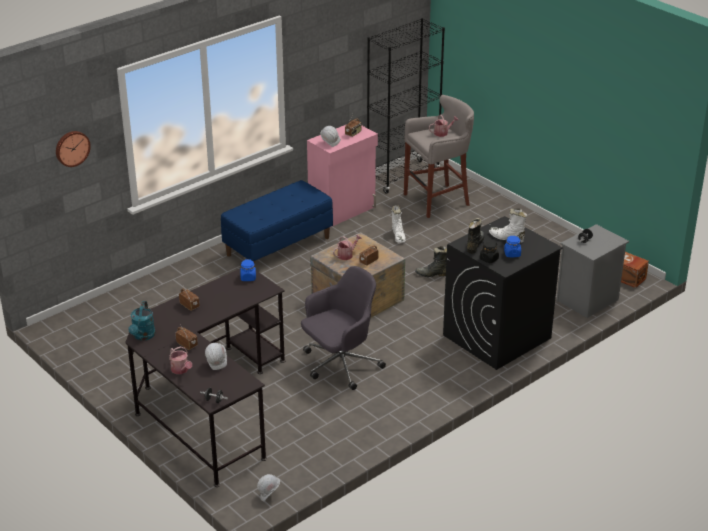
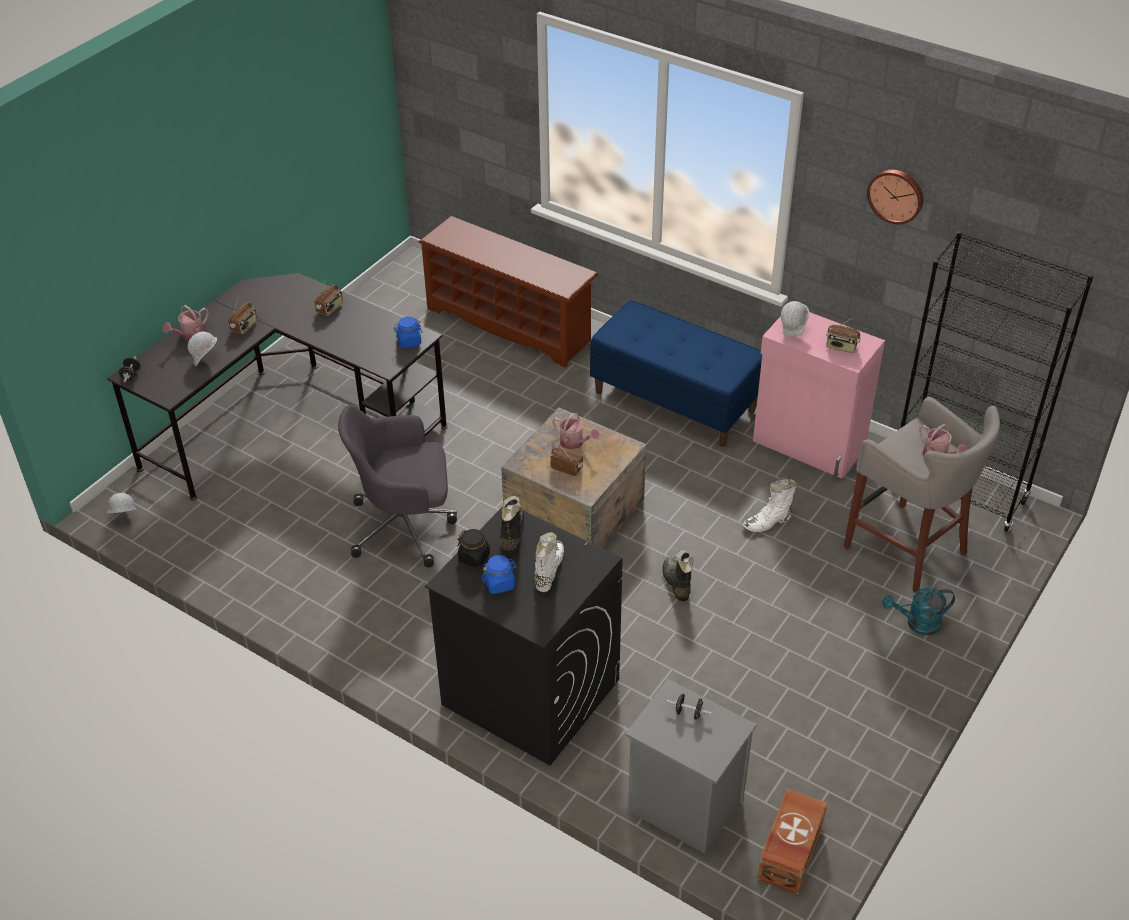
camera: 75 degrees right, 10 degrees up
wall clock [56,131,91,167] -> wall clock moved to [867,170,923,224]
turquoise watering can [128,301,156,341] -> turquoise watering can moved to [883,588,955,635]
grey office chair [301,266,386,390] -> grey office chair turned 135 degrees clockwise [338,405,457,567]
black boot [467,218,485,254] -> black boot turned 90 degrees counterclockwise [500,496,524,555]
none -> brown shoe rack [419,216,598,368]

